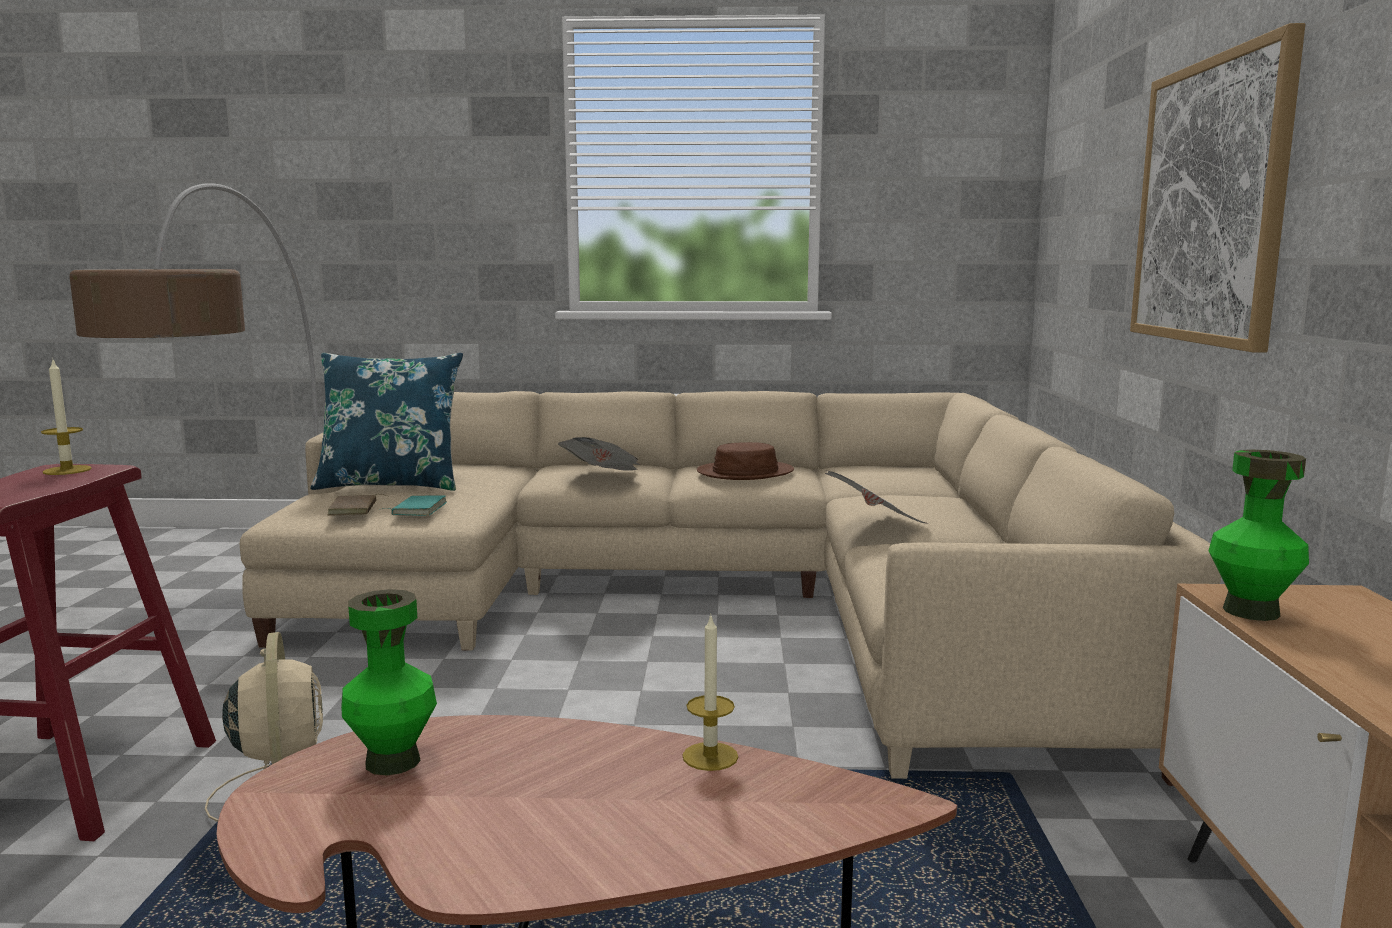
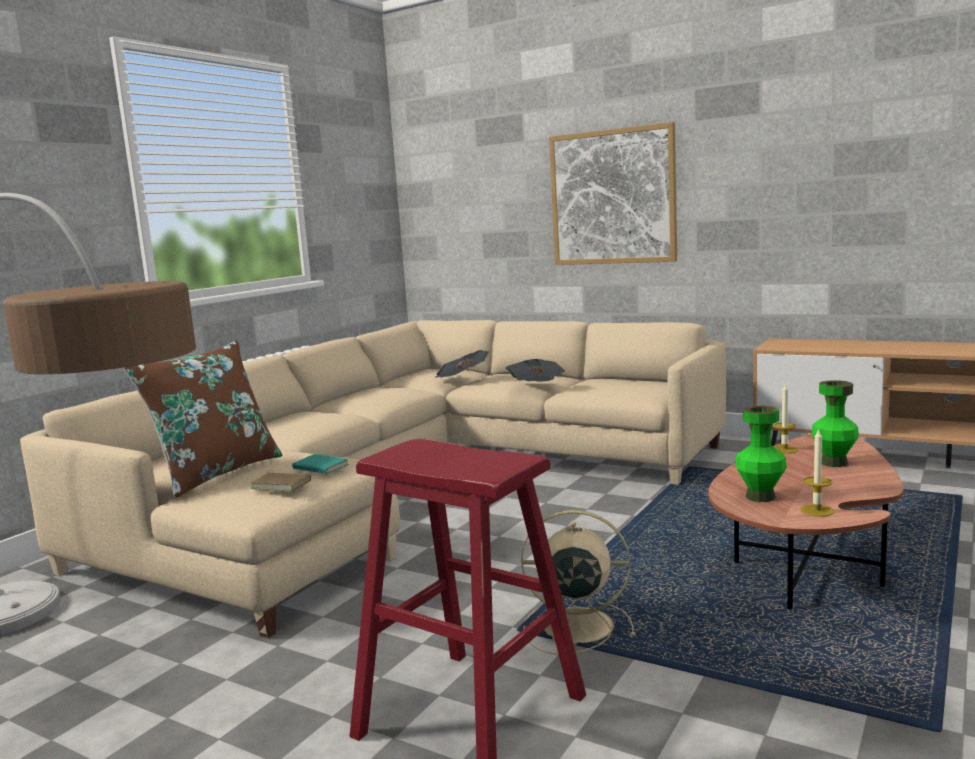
camera: 60 degrees left, 0 degrees up
candle [41,358,92,475] -> candle moved to [800,428,834,517]
blue pillow [310,353,463,491] -> brown pillow [124,341,283,498]
newspaper [558,437,640,471] -> newspaper moved to [436,350,489,378]
brown hat [697,442,794,480] -> none
green vase [1208,450,1309,621] -> green vase moved to [812,380,859,467]

